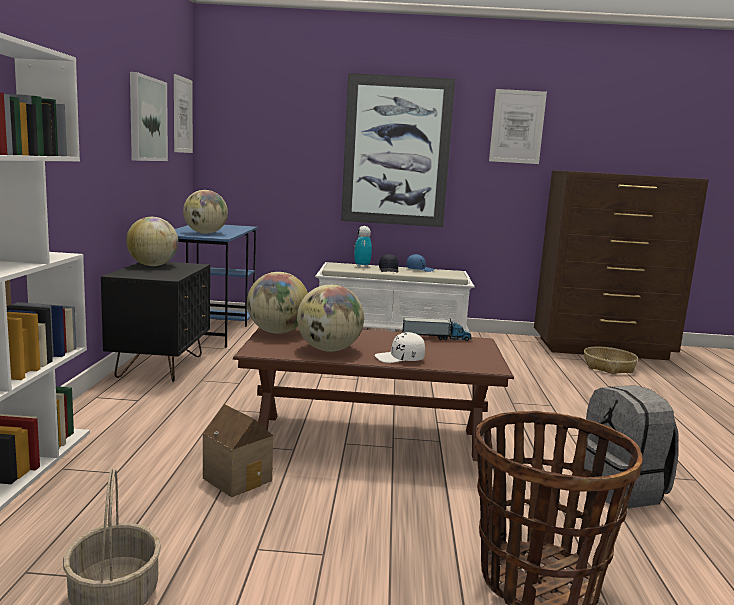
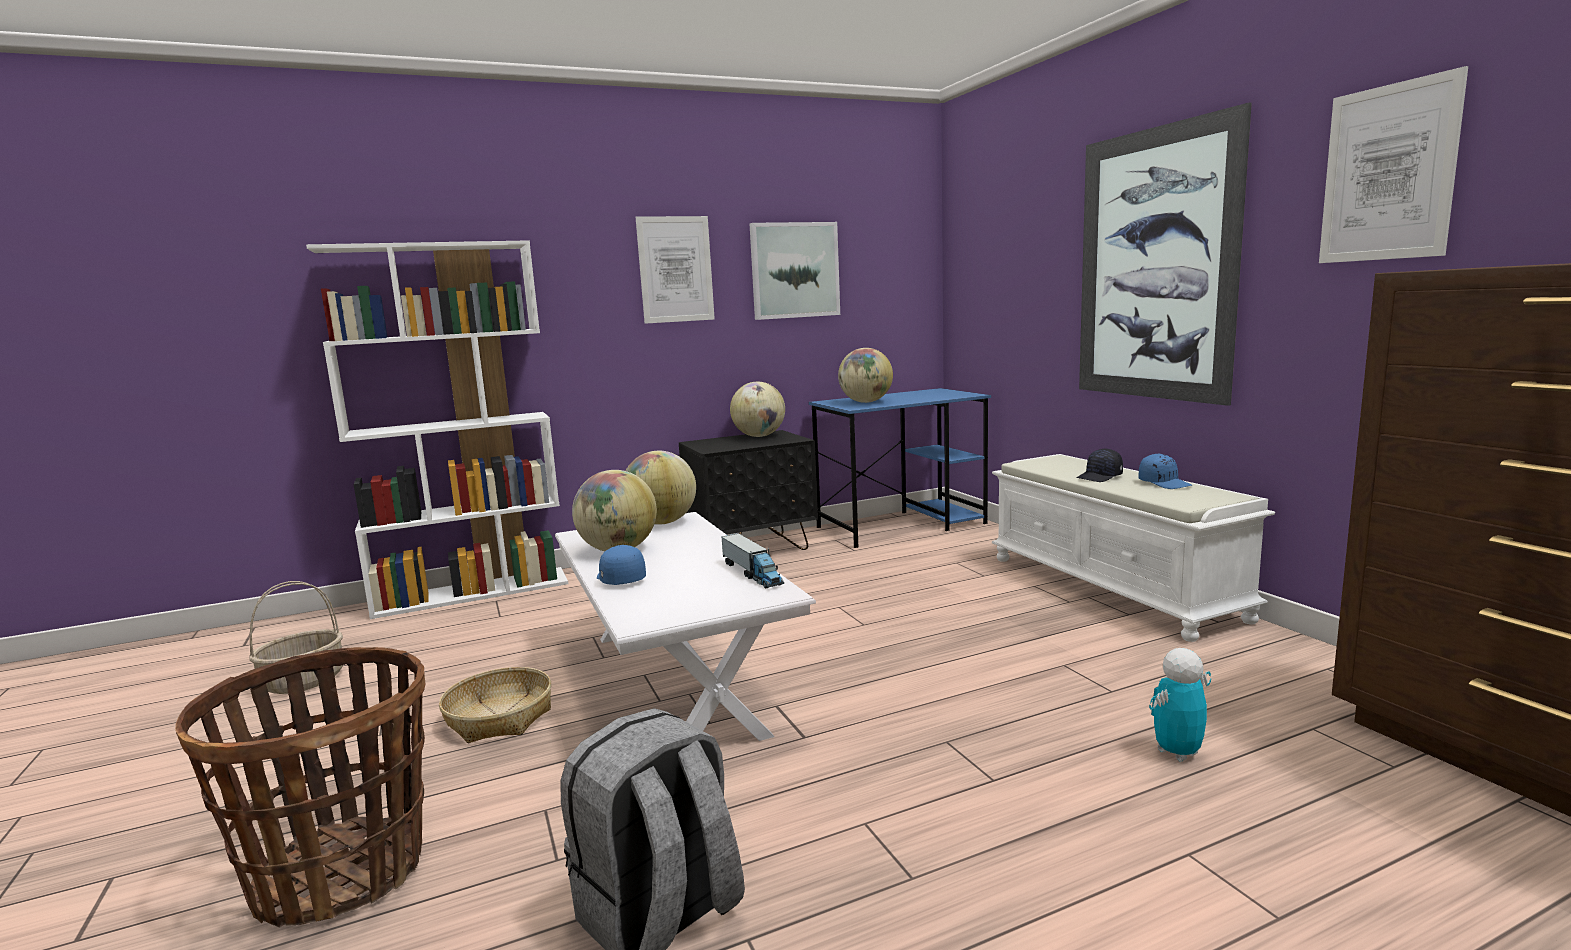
camera: 65 degrees right, 0 degrees up
picture [174,74,193,153] -> picture moved to [636,216,715,324]
toy house [203,404,273,497] -> none
brown coffee table [233,327,514,461] -> white coffee table [555,512,816,741]
toy robot [354,226,372,268] -> toy robot moved to [1149,648,1211,762]
white cap [375,332,425,363] -> blue cap [597,545,646,585]
basket [584,347,638,374] -> basket moved to [439,667,552,743]

